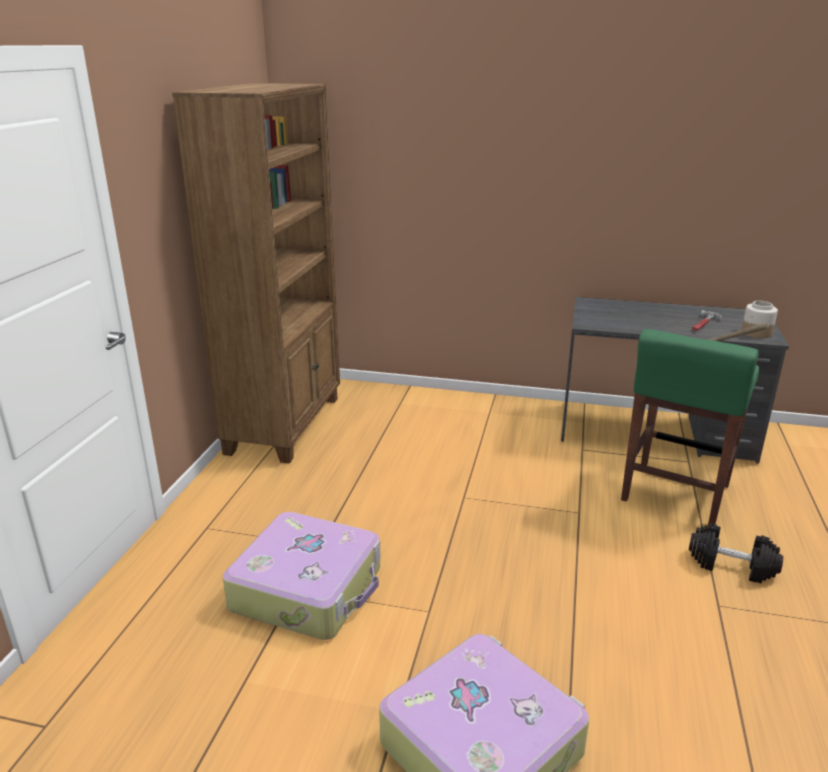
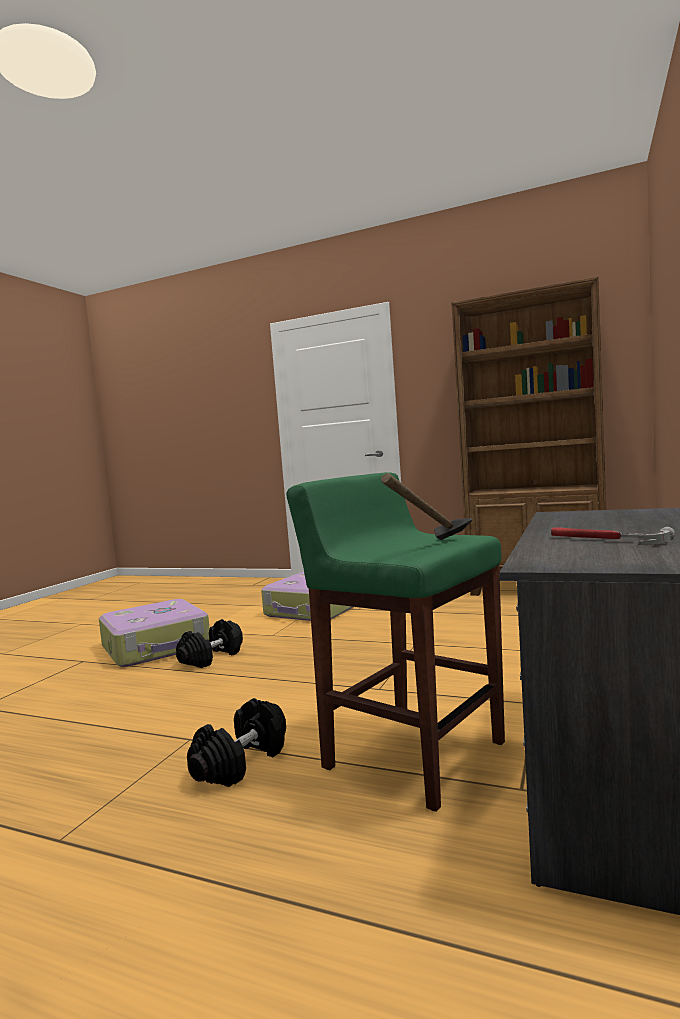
camera: 100 degrees right, 20 degrees down
jar [742,301,778,338] -> none
none -> black dumbbell [176,619,243,668]

